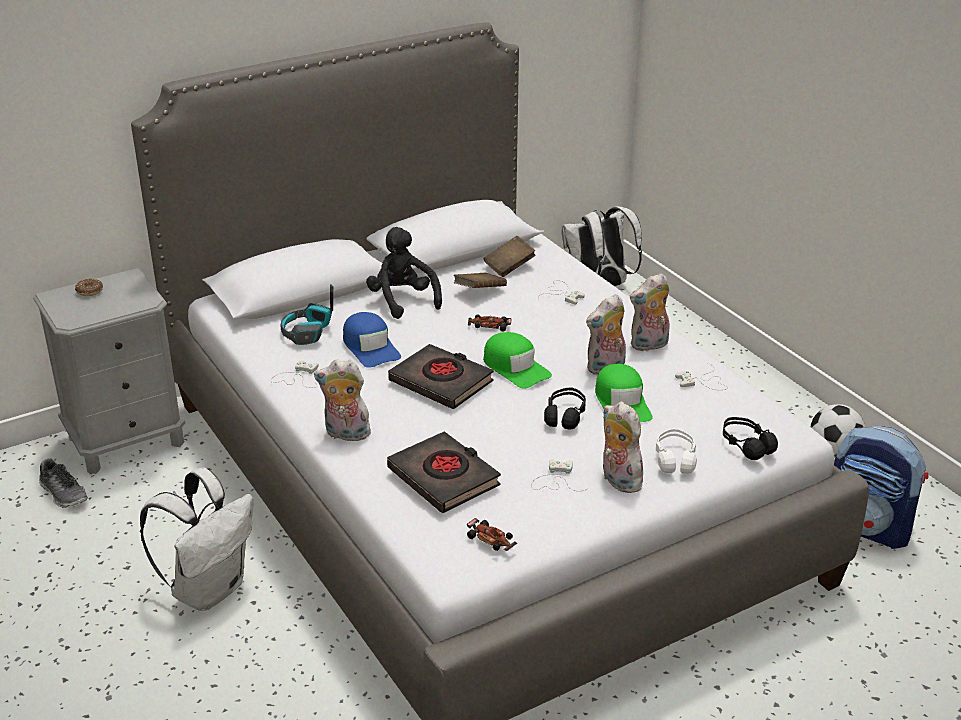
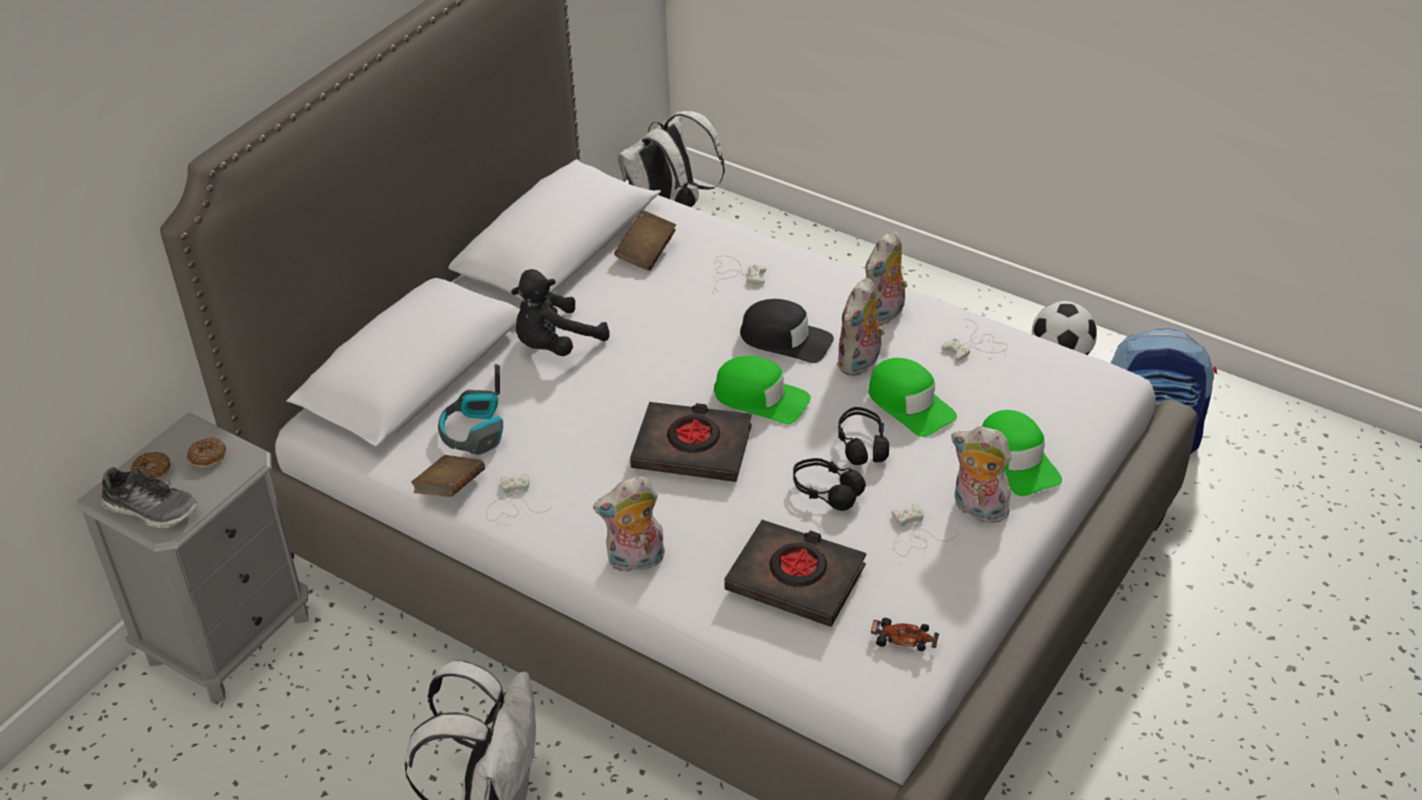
camera: 25 degrees left, 10 degrees up
shoe [39,458,88,508] -> shoe moved to [101,467,198,528]
blue cap [343,312,401,368] -> none
black plush toy [366,227,442,319] -> black plush toy turned 75 degrees counterclockwise [511,269,610,356]
brown book [454,273,507,288] -> brown book moved to [411,455,485,497]
toy car [468,315,511,332] -> none
white headphones [656,428,697,474] -> green cap [982,410,1062,496]
black headphones [723,417,778,460] -> black headphones moved to [793,458,866,511]
none -> donut [187,437,226,468]
none -> black cap [740,299,834,363]

